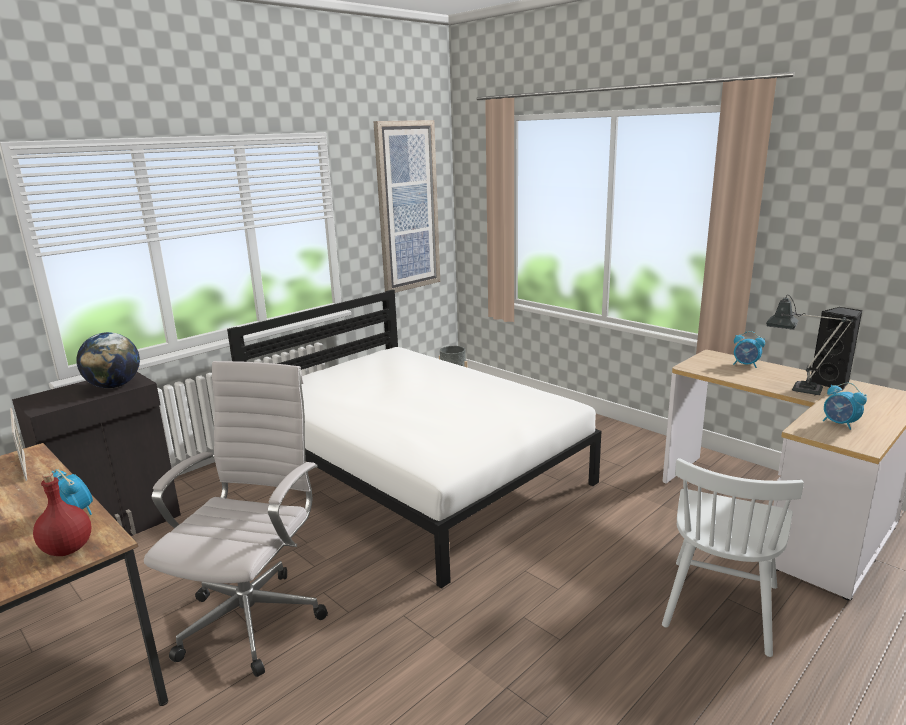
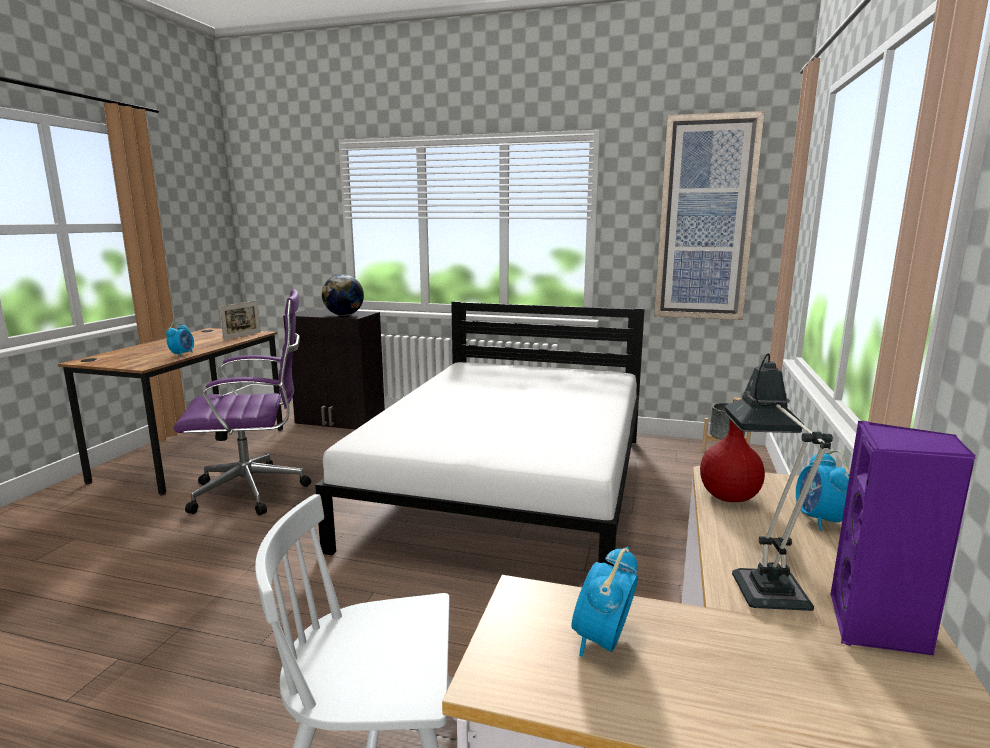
camera: 60 degrees right, 5 degrees down
red bottle [33,473,91,556] -> red bottle moved to [700,397,765,502]
white office chair [144,361,328,677] -> purple office chair [174,289,311,516]
black speaker [811,307,862,391] -> purple speaker [830,421,977,655]

